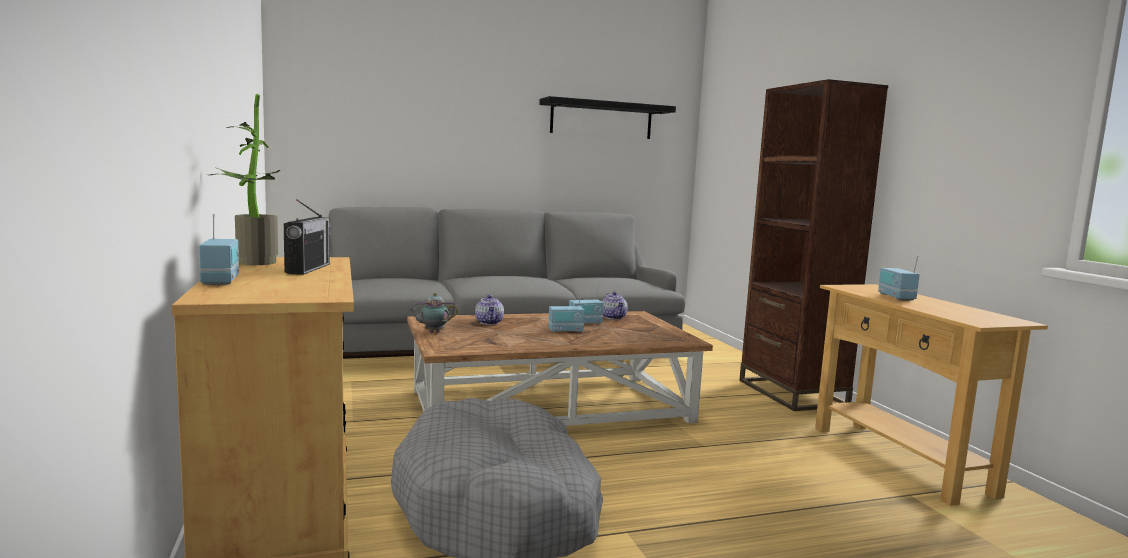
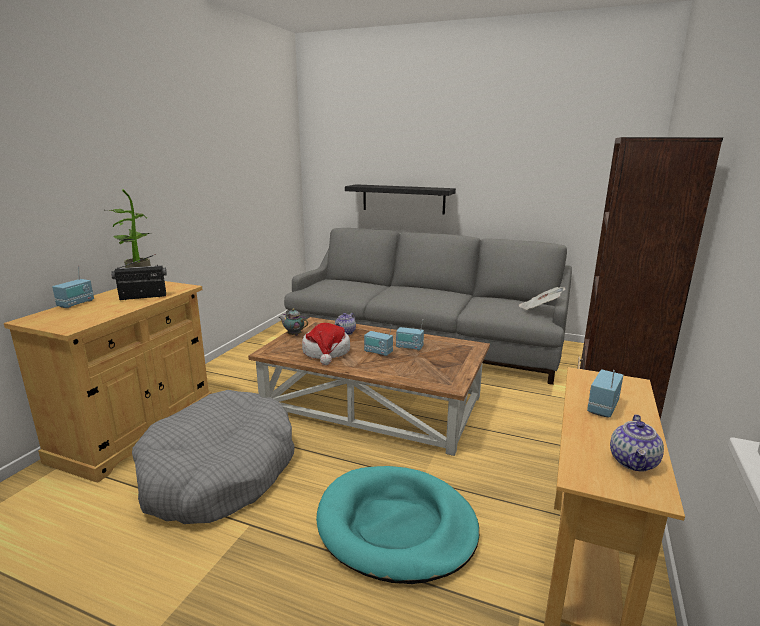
camera: 40 degrees right, 10 degrees up
radio [284,199,330,275] -> radio turned 150 degrees counterclockwise [111,254,167,300]
black shelf [539,96,676,139] -> black shelf moved to [345,184,456,215]
teapot [602,292,628,319] -> teapot moved to [610,414,664,472]
none -> hat [302,323,350,365]
none -> turquoise dog bed [316,466,479,584]
none -> newspaper [519,287,565,310]

